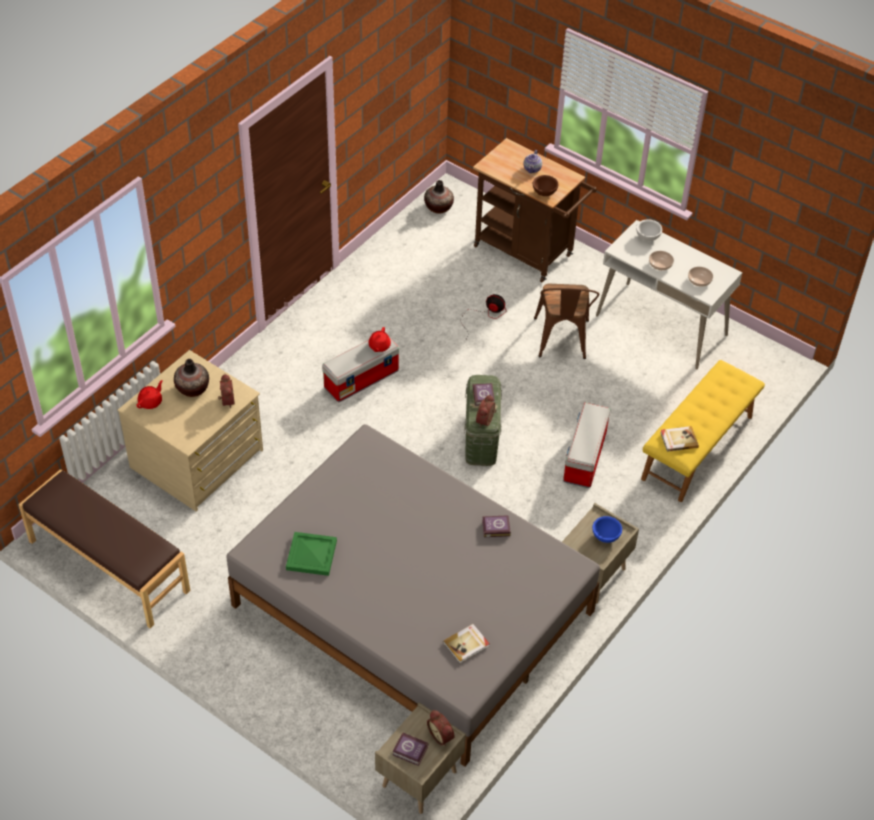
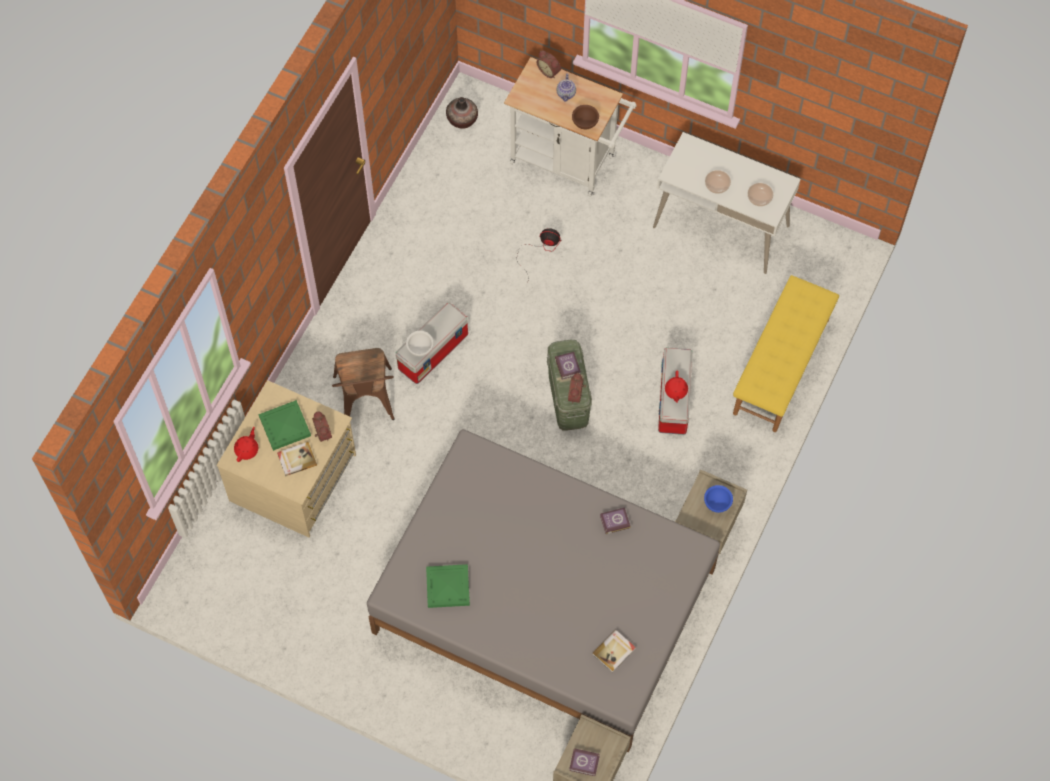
camera: 10 degrees left, 15 degrees up
brown bench [18,469,190,629] -> none
vase [174,359,209,397] -> green tray [259,400,311,451]
red teapot [368,327,391,352] -> red teapot moved to [665,370,688,403]
alarm clock [427,710,455,746] -> alarm clock moved to [537,51,561,79]
brown cart [473,138,597,283] -> white cart [504,57,637,197]
brown chair [534,284,599,359] -> brown chair moved to [332,348,395,420]
white bowl [636,219,662,241] -> white bowl moved to [406,331,434,356]
book [660,426,699,452] -> book moved to [277,442,317,476]

